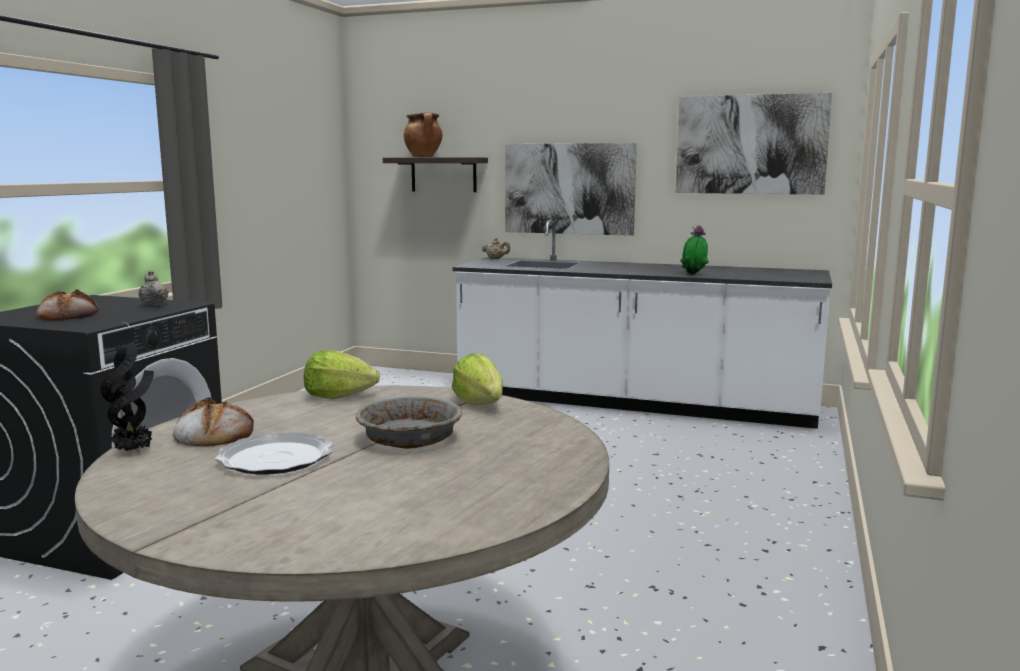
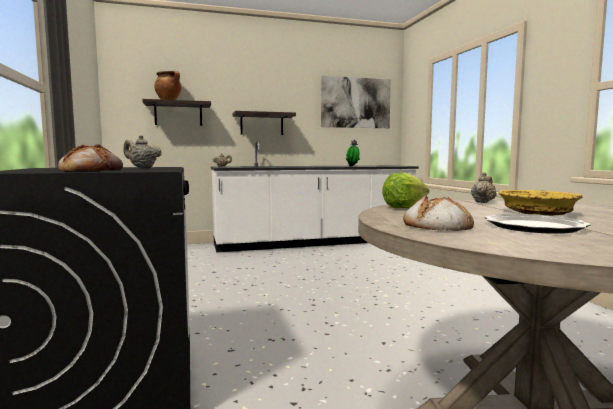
camera: 35 degrees left, 5 degrees down
potted plant [100,342,154,453] -> none
grey bowl [356,396,462,449] -> yellow bowl [498,190,582,216]
lettuce [452,354,503,405] -> beige teapot [471,172,497,203]
picture [505,143,637,236] -> shelf [232,111,296,135]

